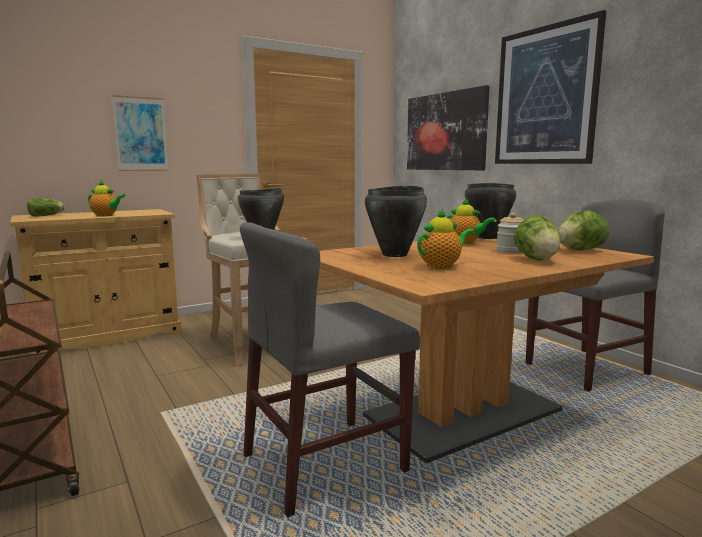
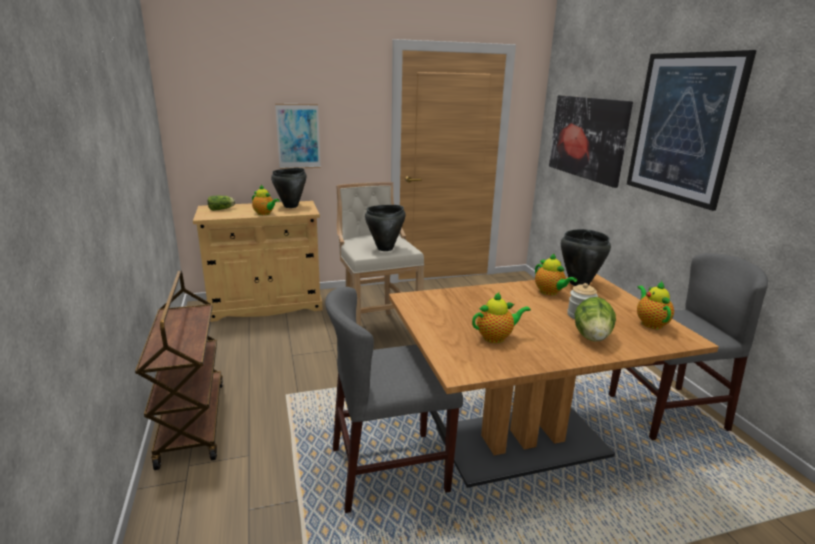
camera: 15 degrees right, 10 degrees up
black cooking pot [365,185,427,257] -> black cooking pot moved to [271,168,306,208]
lettuce [558,210,609,250] -> teapot [637,280,674,329]

